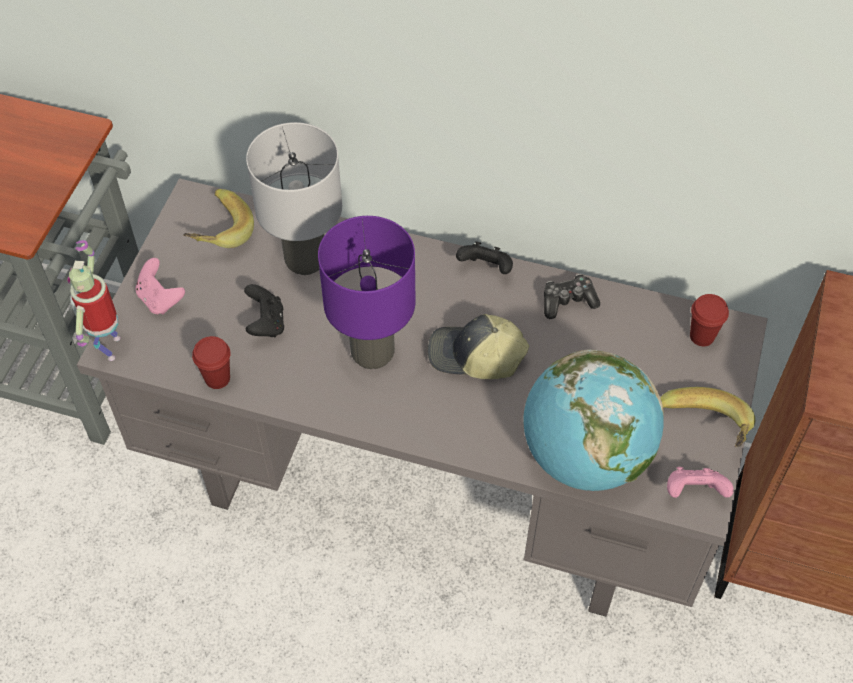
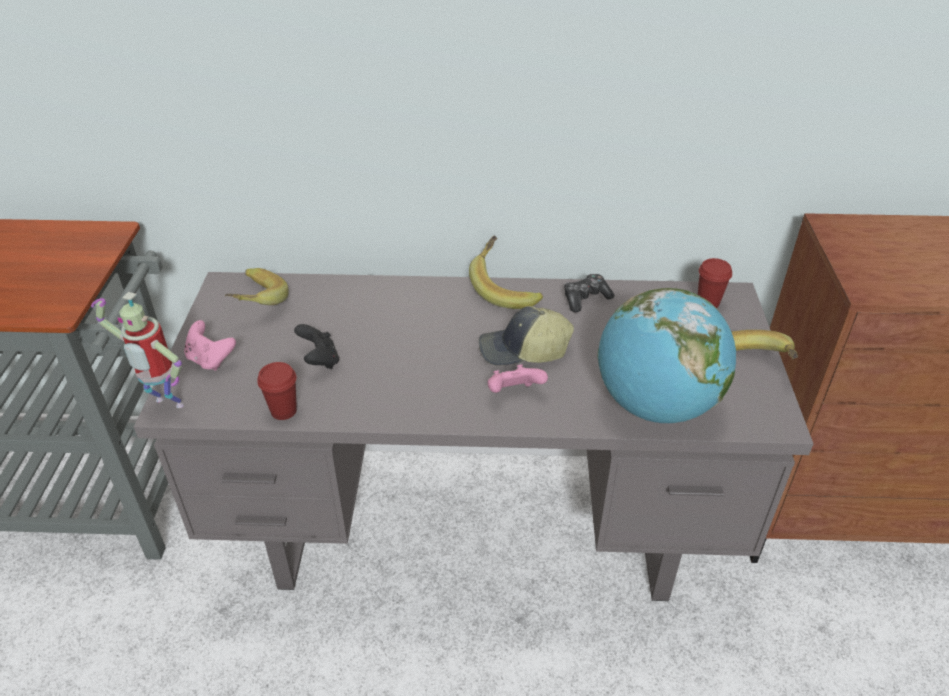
camera: 15 degrees left, 15 degrees down
toy robot [67,240,121,361] -> toy robot turned 60 degrees counterclockwise [91,292,184,408]
white table lamp [246,122,342,275] -> none
purple table lamp [318,216,416,369] -> none
black game controller [456,241,513,274] -> banana [469,235,543,309]
pink game controller [667,467,734,498] -> pink game controller moved to [488,364,548,393]

